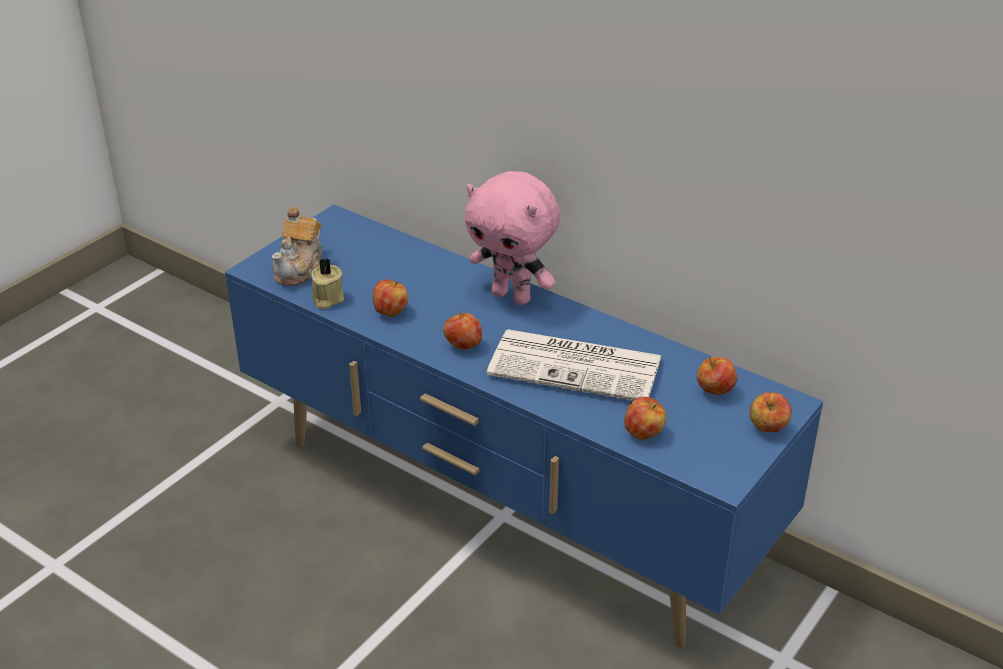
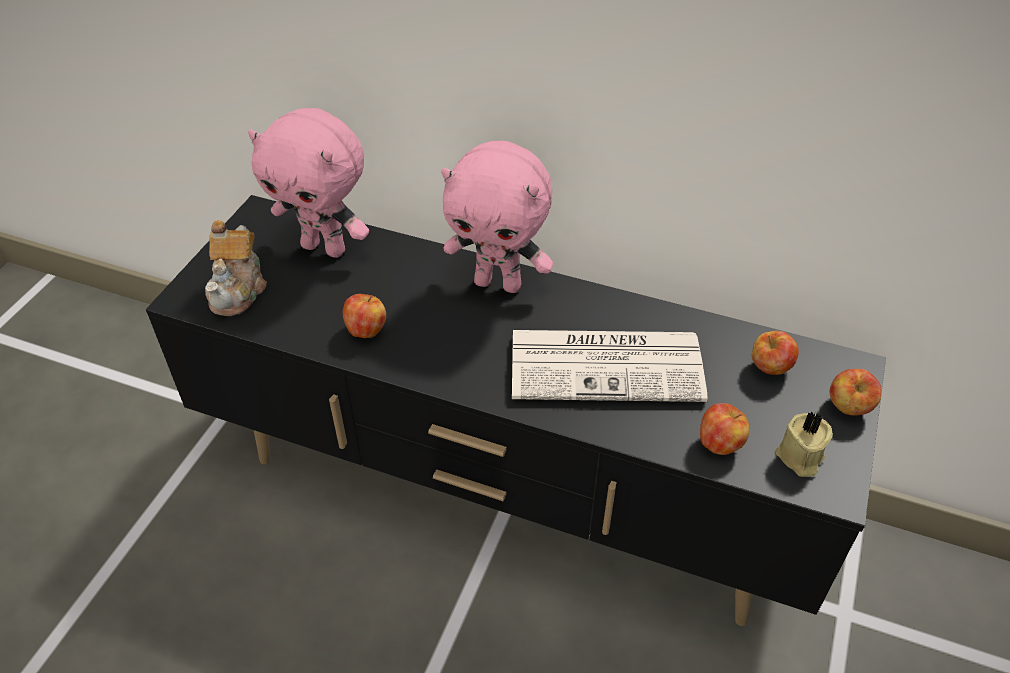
camera: 15 degrees left, 10 degrees up
blue tv stand [225,205,823,648] -> black tv stand [146,195,886,626]
beige candle [311,258,344,309] -> beige candle moved to [776,411,833,477]
apple [443,310,482,350] -> none
none -> pink plush toy [248,108,369,258]

